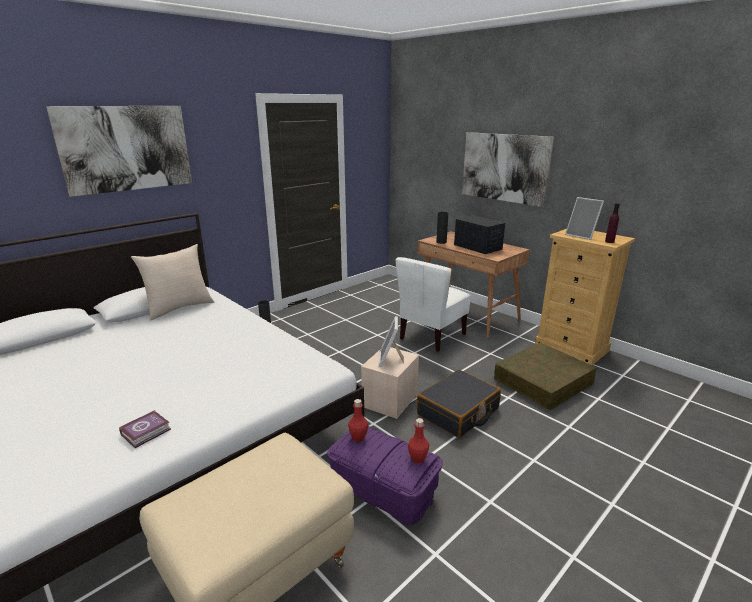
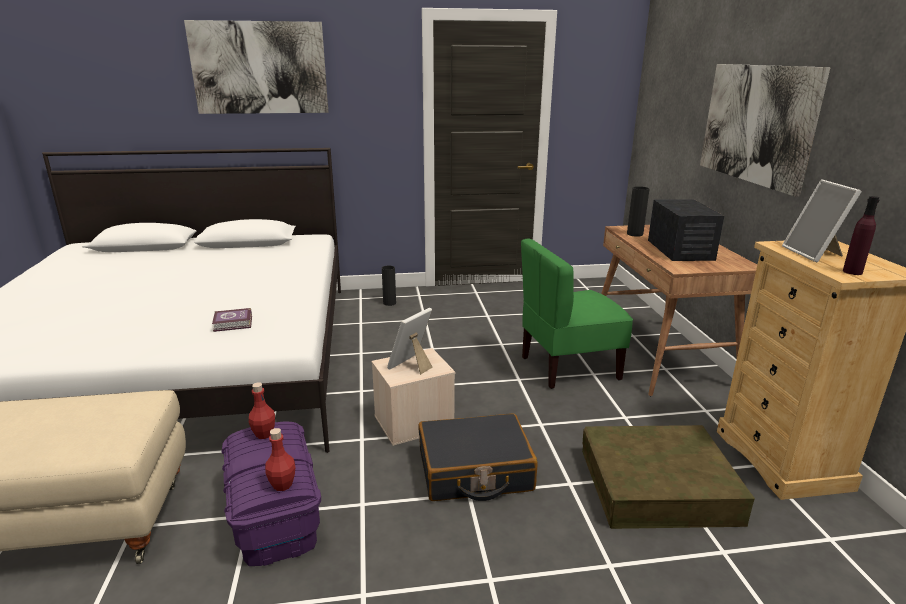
camera: 35 degrees right, 0 degrees up
book [119,410,171,448] -> book moved to [212,308,252,332]
beige pillow [131,244,214,321] -> none
white chair [396,257,470,352] -> green chair [521,239,633,389]

